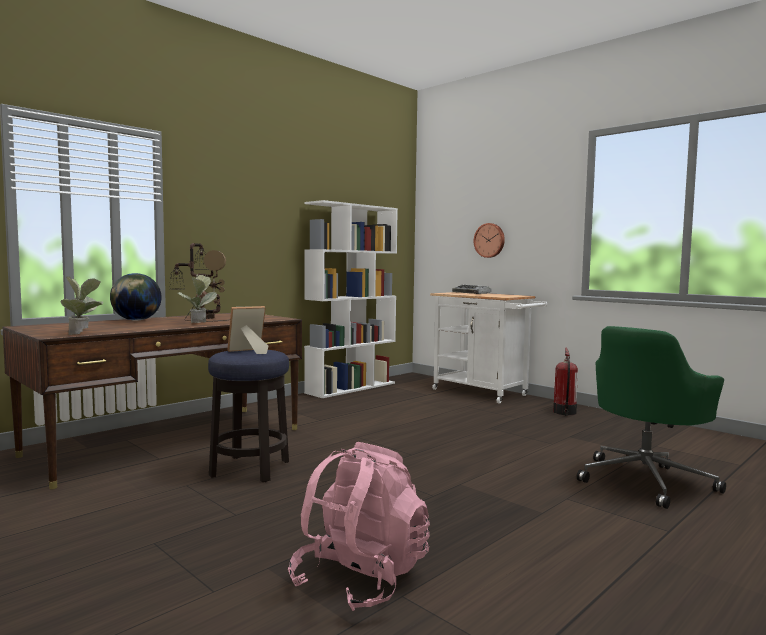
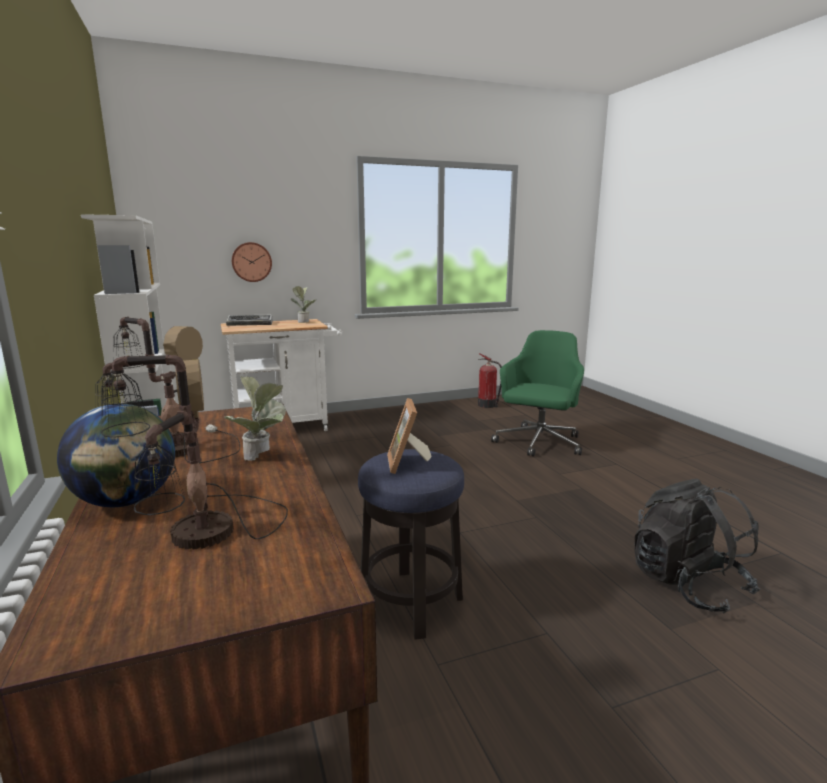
camera: 65 degrees left, 10 degrees up
potted plant [60,276,103,335] -> potted plant moved to [291,286,317,323]
pink backpack [288,442,430,611] -> black backpack [634,479,760,613]
fire extinguisher [553,347,578,416] -> fire extinguisher moved to [478,353,502,408]
green office chair [577,326,726,509] -> green office chair turned 135 degrees counterclockwise [491,330,584,457]
none -> table lamp [101,354,288,550]

